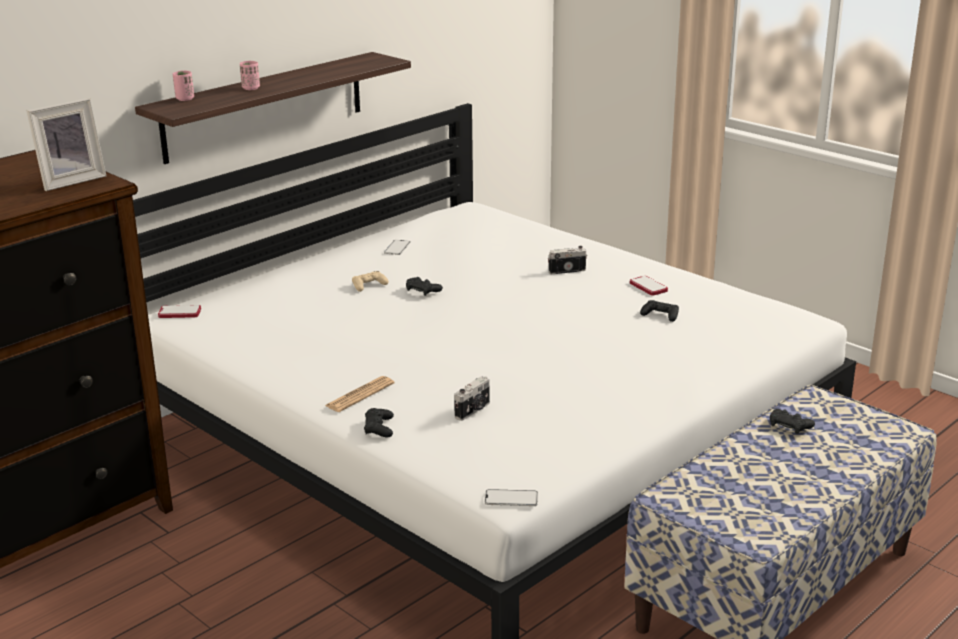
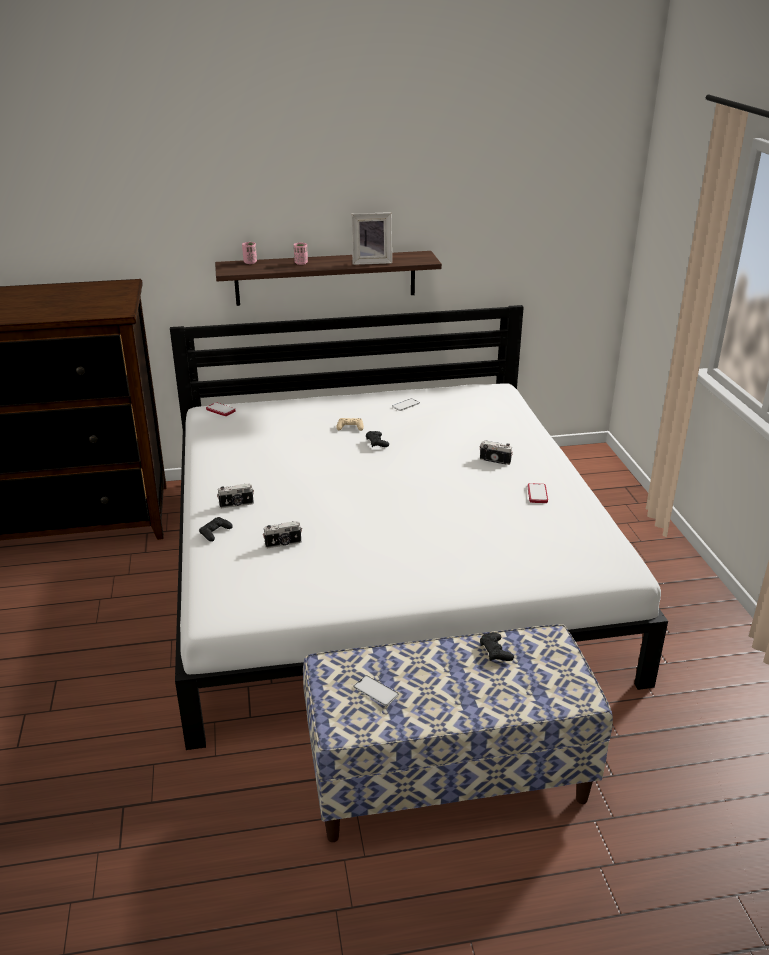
camera: 35 degrees right, 5 degrees up
picture frame [27,98,106,191] -> picture frame moved to [351,212,392,265]
newspaper [325,376,394,412] -> camera [217,483,254,508]
phone [485,489,538,506] -> phone moved to [354,676,399,706]
black game controller [640,300,679,322] -> none

